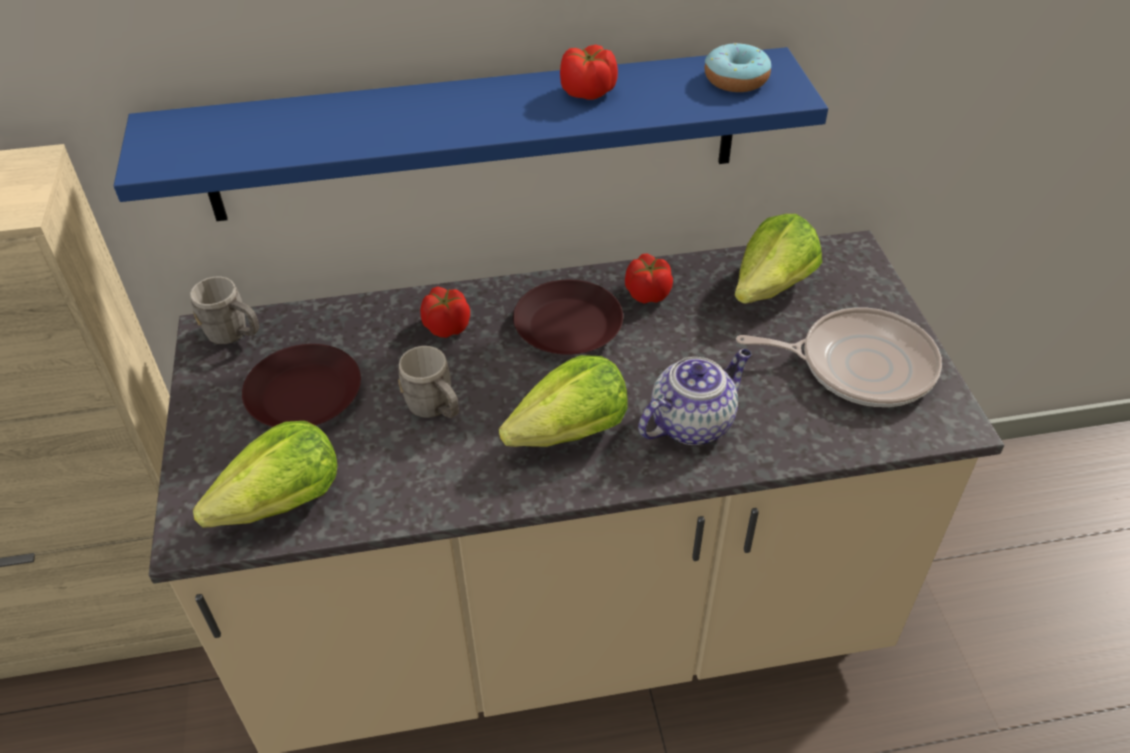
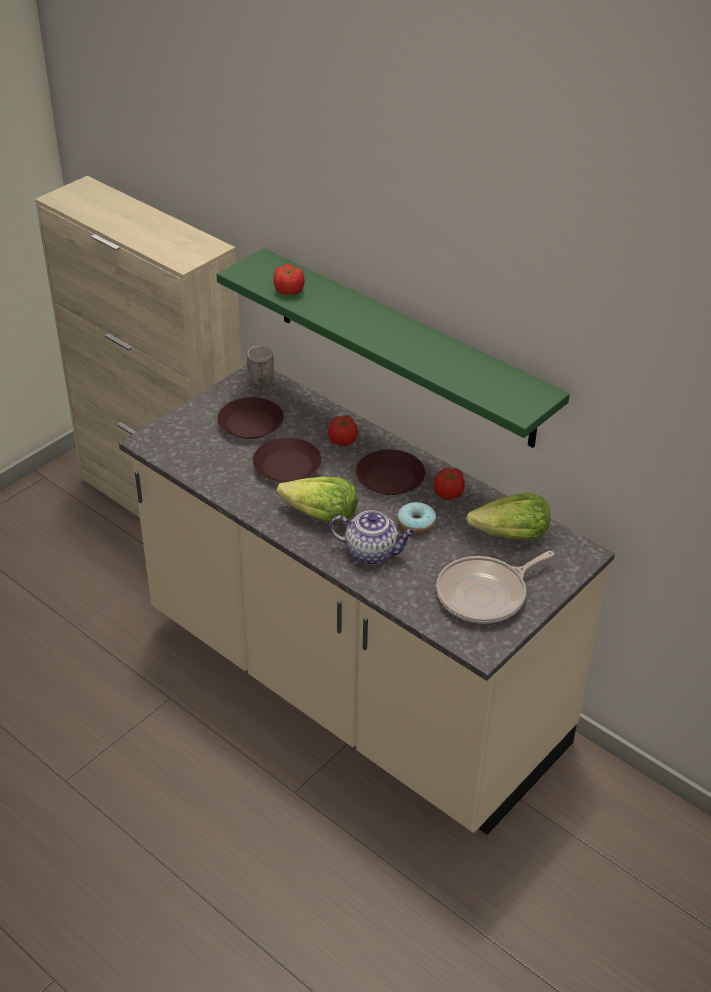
camera: 50 degrees right, 5 degrees down
blue shelf [114,47,828,221] -> green shelf [216,248,570,448]
lettuce [193,421,338,528] -> none
grey mug [398,346,459,418] -> brown plate [253,438,322,482]
tomato [560,45,618,100] -> tomato moved to [274,264,305,295]
donut [705,43,771,92] -> donut moved to [397,502,436,534]
frying pan [736,308,942,407] -> frying pan turned 90 degrees clockwise [436,551,554,624]

